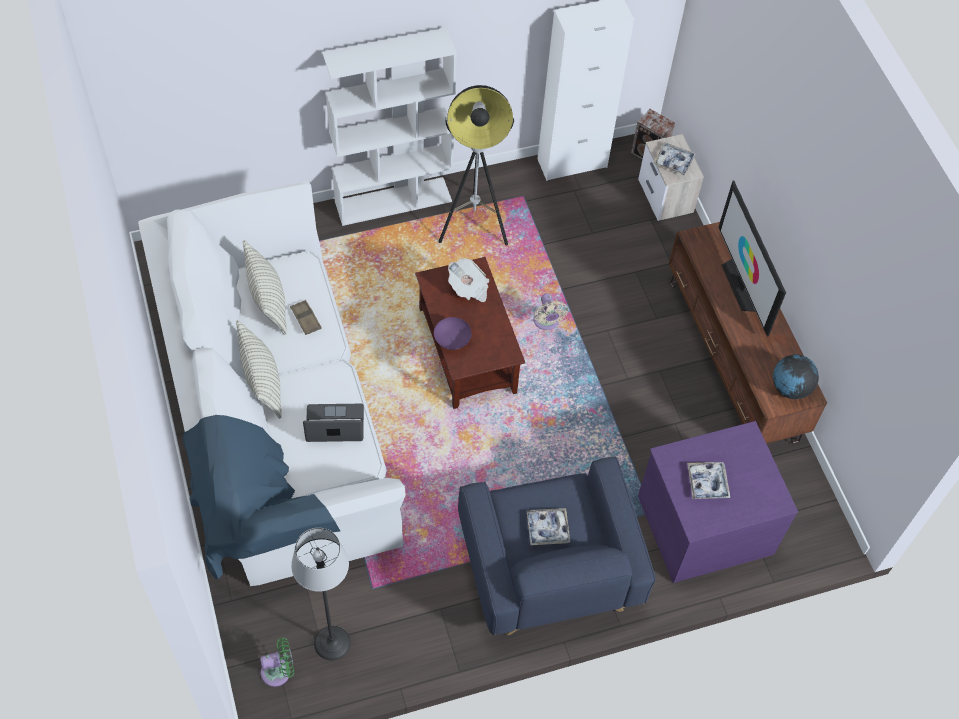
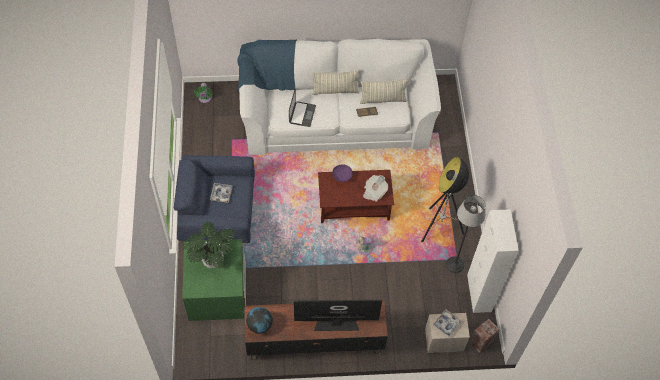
camera: 105 degrees right, 0 degrees up
floor lamp [291,528,351,660] -> floor lamp moved to [446,195,486,273]
white bookcase [322,28,457,226] -> none
purple dresser [638,421,798,583] -> green dresser [182,239,246,321]
tray [687,462,730,499] -> potted plant [183,221,235,268]

